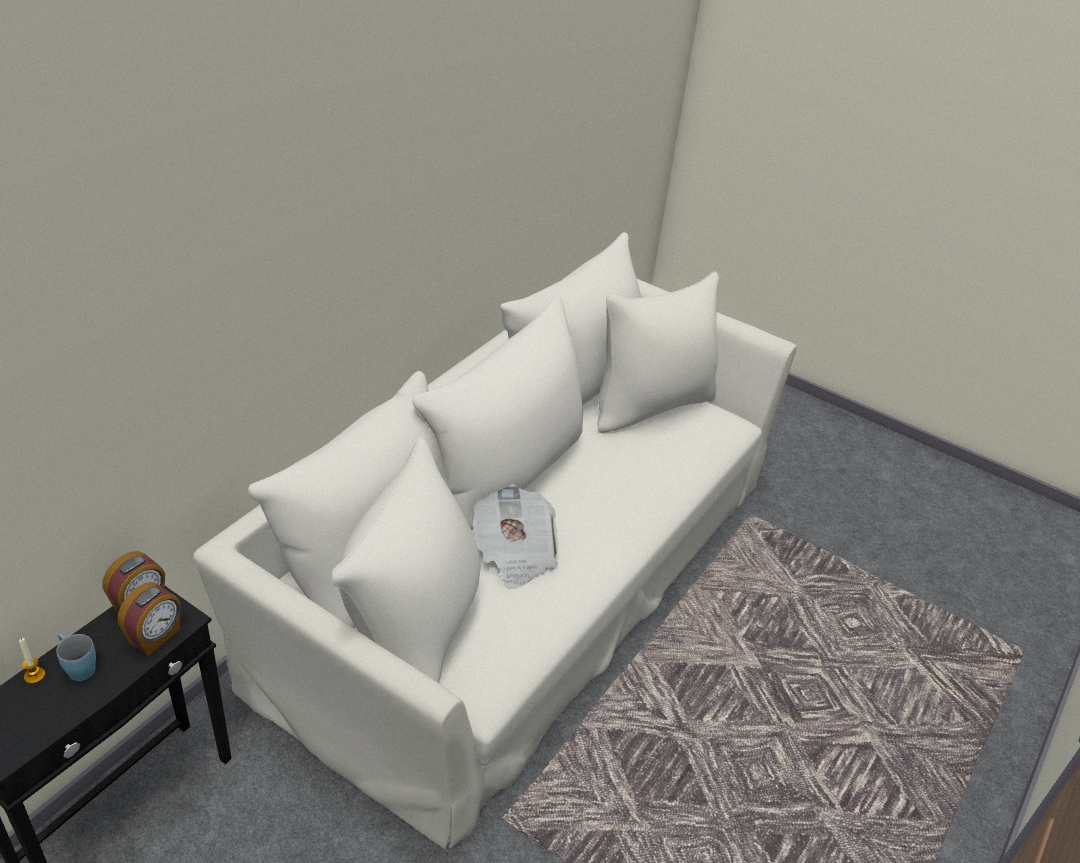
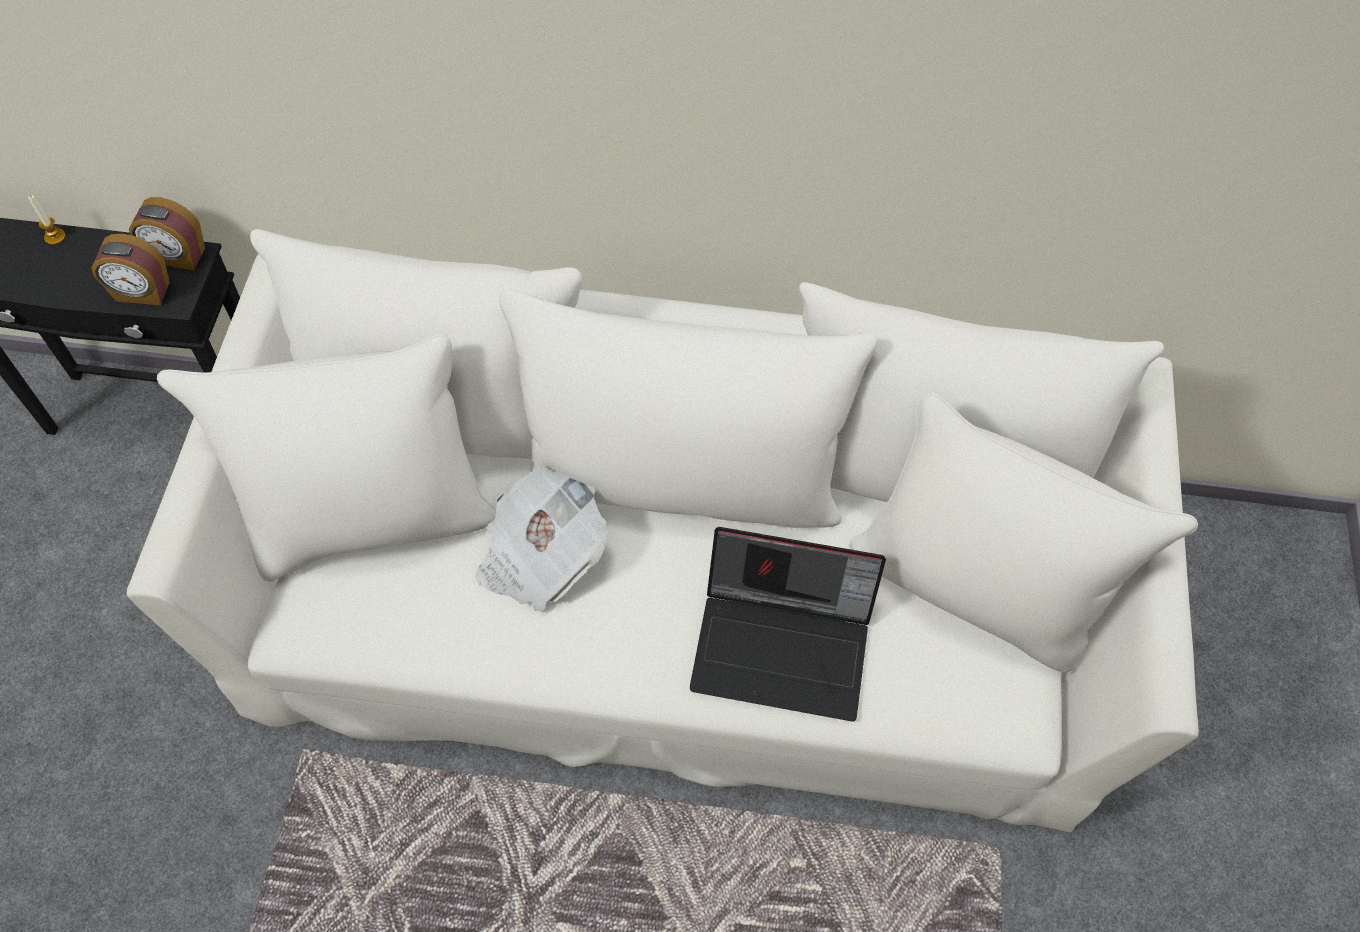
camera: 65 degrees right, 20 degrees up
blue mug [56,633,96,681] -> none
none -> laptop [690,527,886,722]

